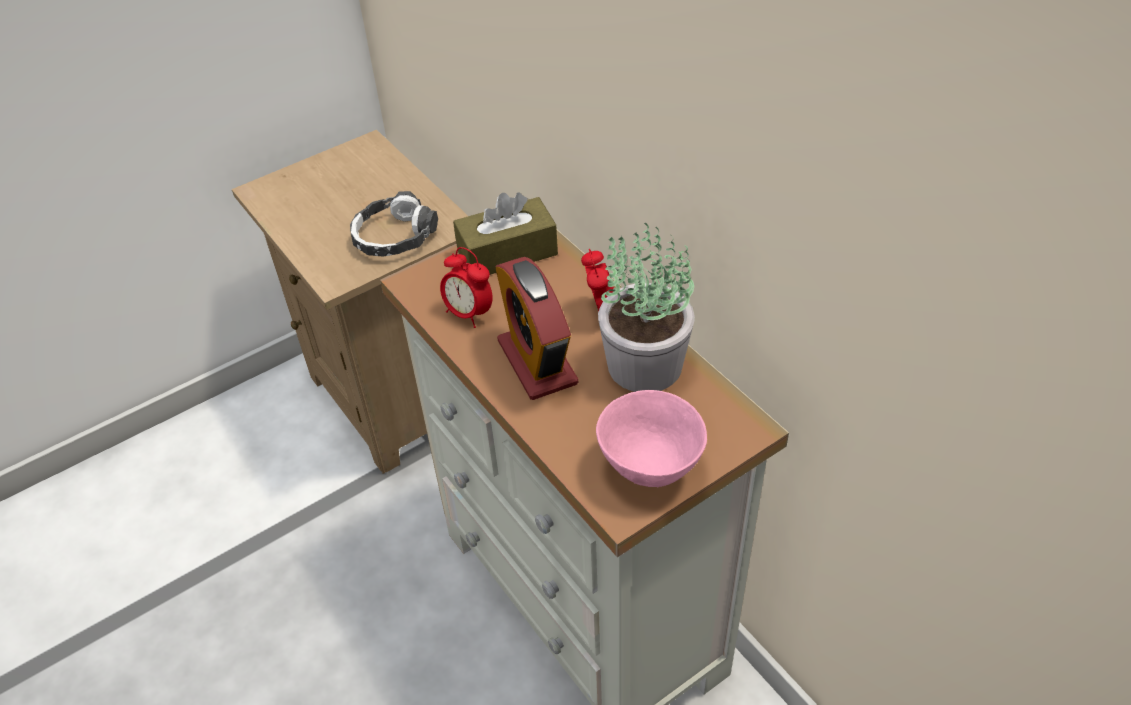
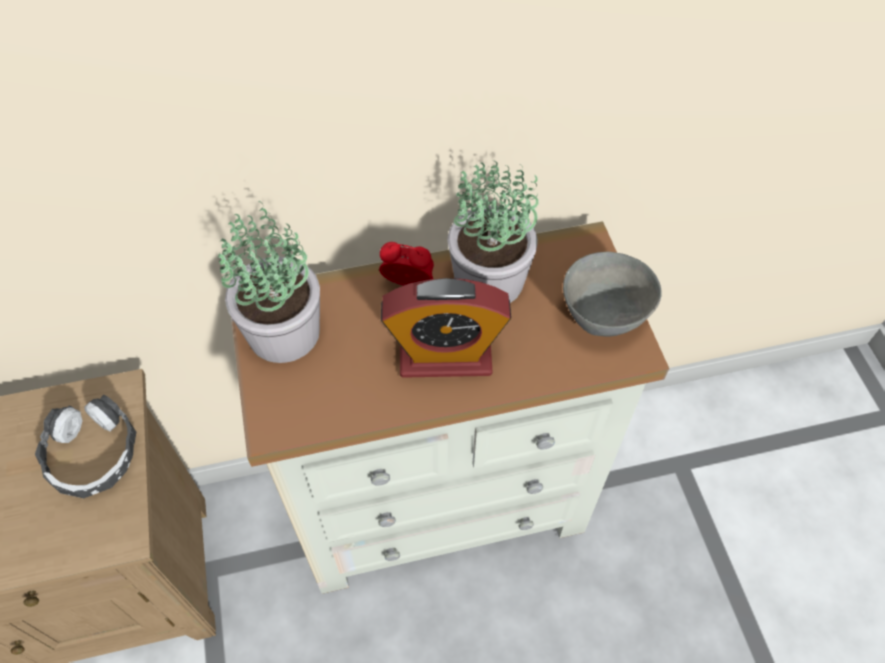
camera: 70 degrees left, 10 degrees up
alarm clock [440,247,493,328] -> none
brown tissue box [453,192,558,275] -> potted plant [218,201,320,363]
pink bowl [596,390,707,487] -> grey bowl [563,252,662,337]

